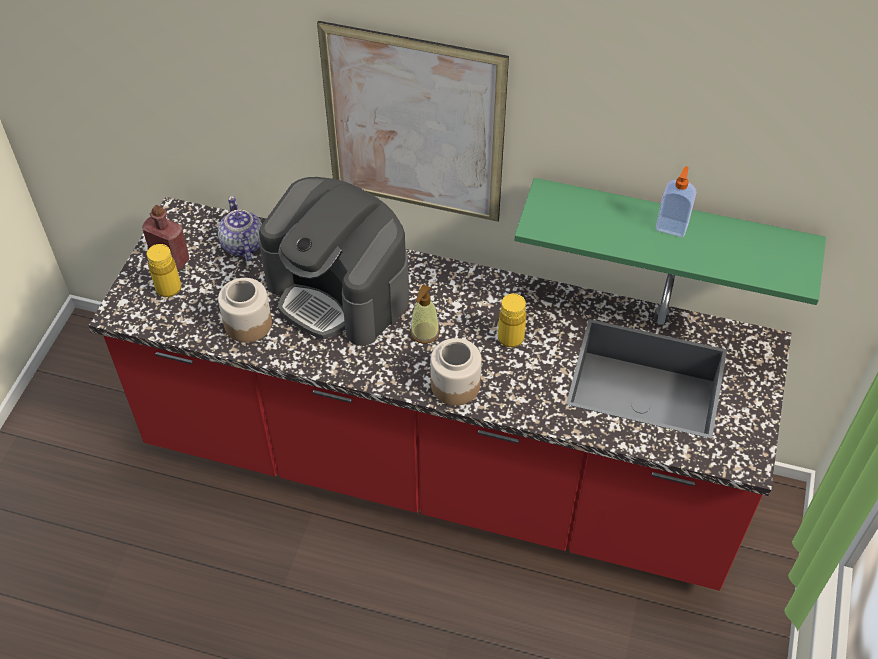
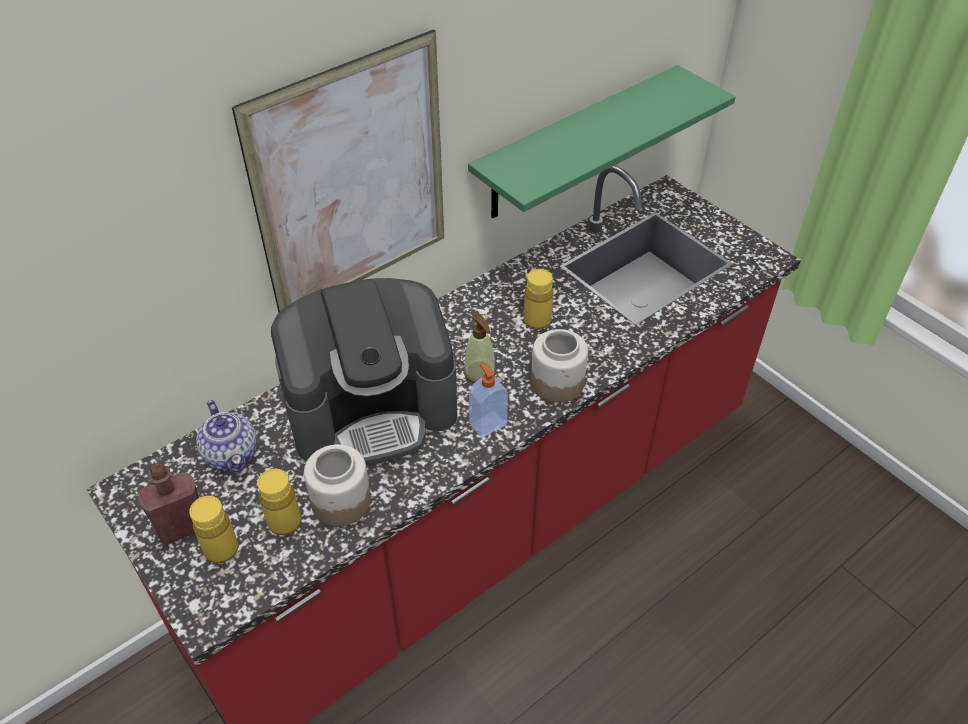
camera: 55 degrees left, 5 degrees down
teapot [218,196,262,261] -> teapot turned 135 degrees counterclockwise [196,400,258,474]
soap dispenser [655,166,696,237] -> soap dispenser moved to [469,363,508,438]
none -> yellow bottle [257,469,301,535]

